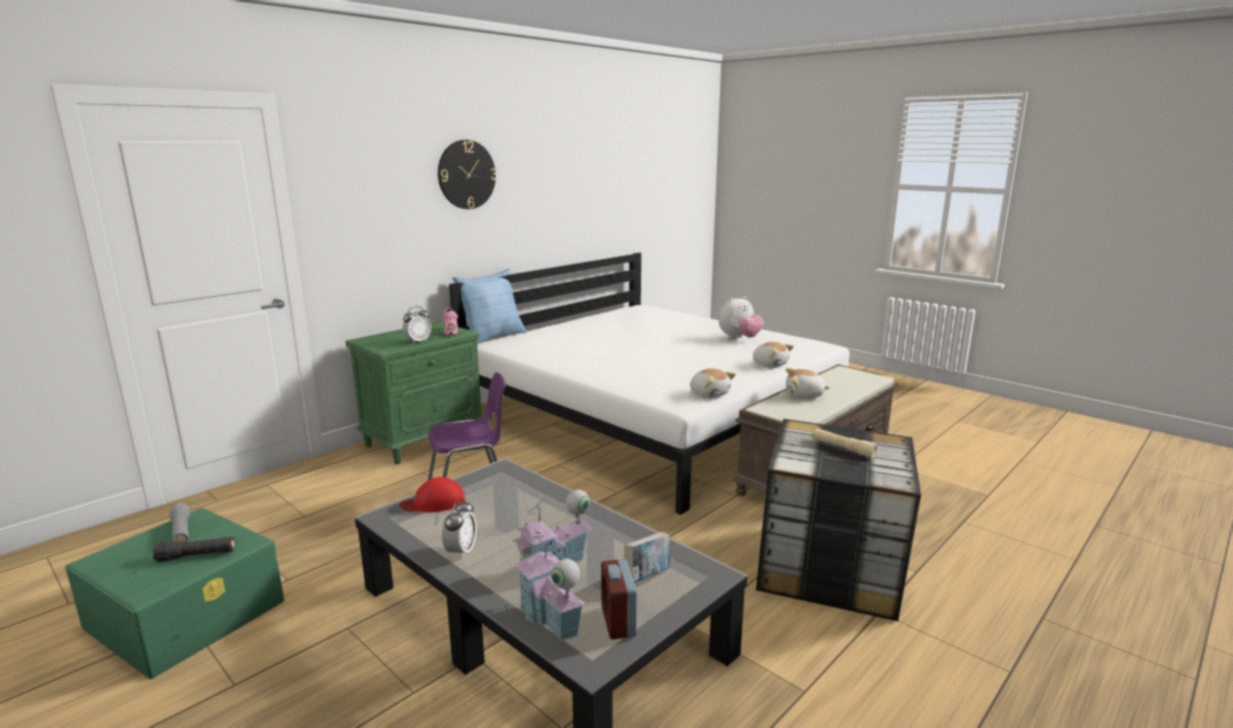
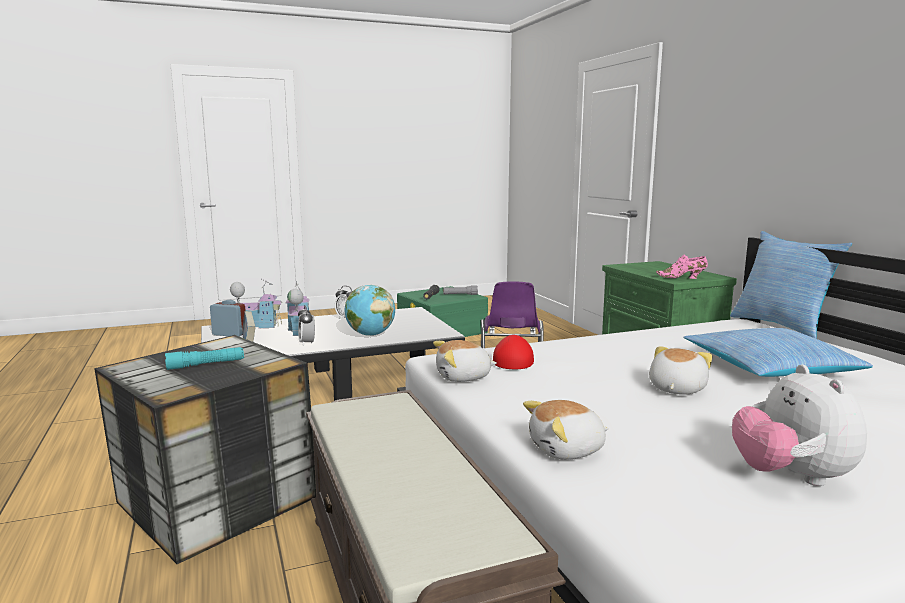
camera: 115 degrees right, 5 degrees down
red cap [399,477,465,512] -> red cap moved to [493,335,534,369]
alarm clock [403,306,431,344] -> alarm clock moved to [298,305,315,346]
wall clock [438,140,497,209] -> none
plush toy [785,368,830,398] -> plush toy moved to [649,346,712,395]
beige flashlight [812,428,878,458] -> turquoise flashlight [165,347,244,370]
none -> globe [345,285,395,336]
none -> pillow [683,328,873,377]

